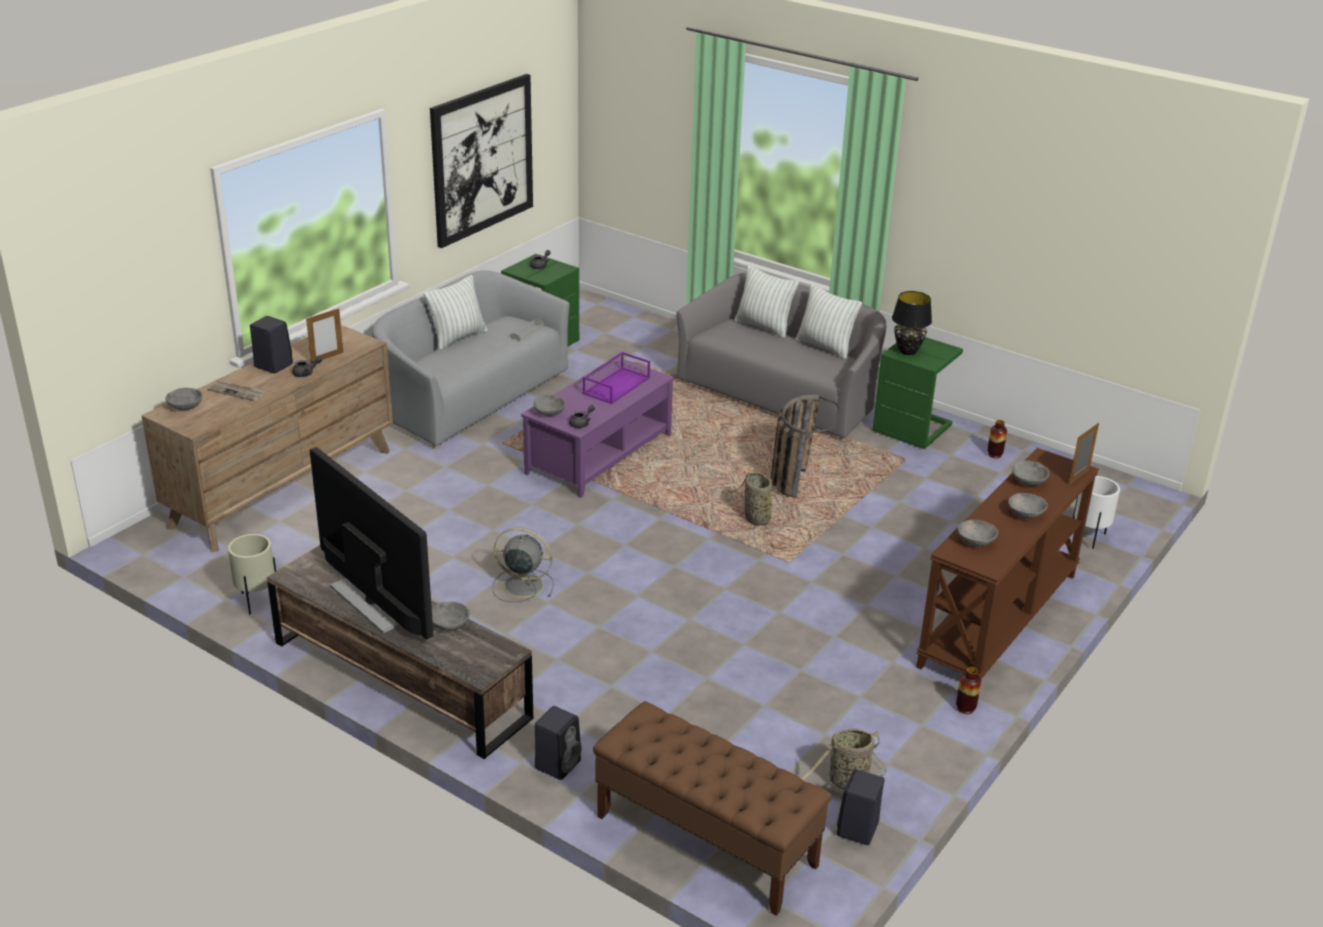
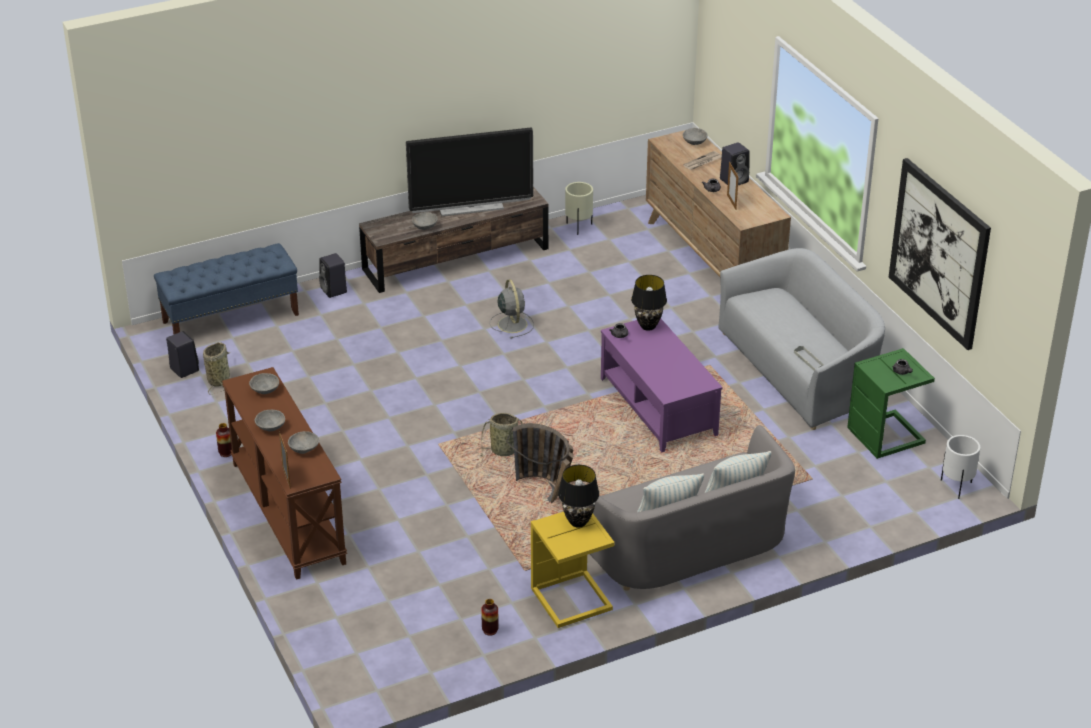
camera: 120 degrees right, 5 degrees up
pillow [424,275,488,350] -> none
grey fan [492,528,554,602] -> grey fan turned 60 degrees counterclockwise [490,279,534,339]
grey bowl [533,395,566,416] -> black table lamp [631,275,667,331]
purple tray [583,352,650,404] -> none
brown bench [593,701,832,916] -> blue bench [154,243,299,334]
green side table [873,337,963,449] -> yellow side table [531,512,615,628]
white planter [1073,476,1120,549] -> white planter moved to [941,435,980,499]

